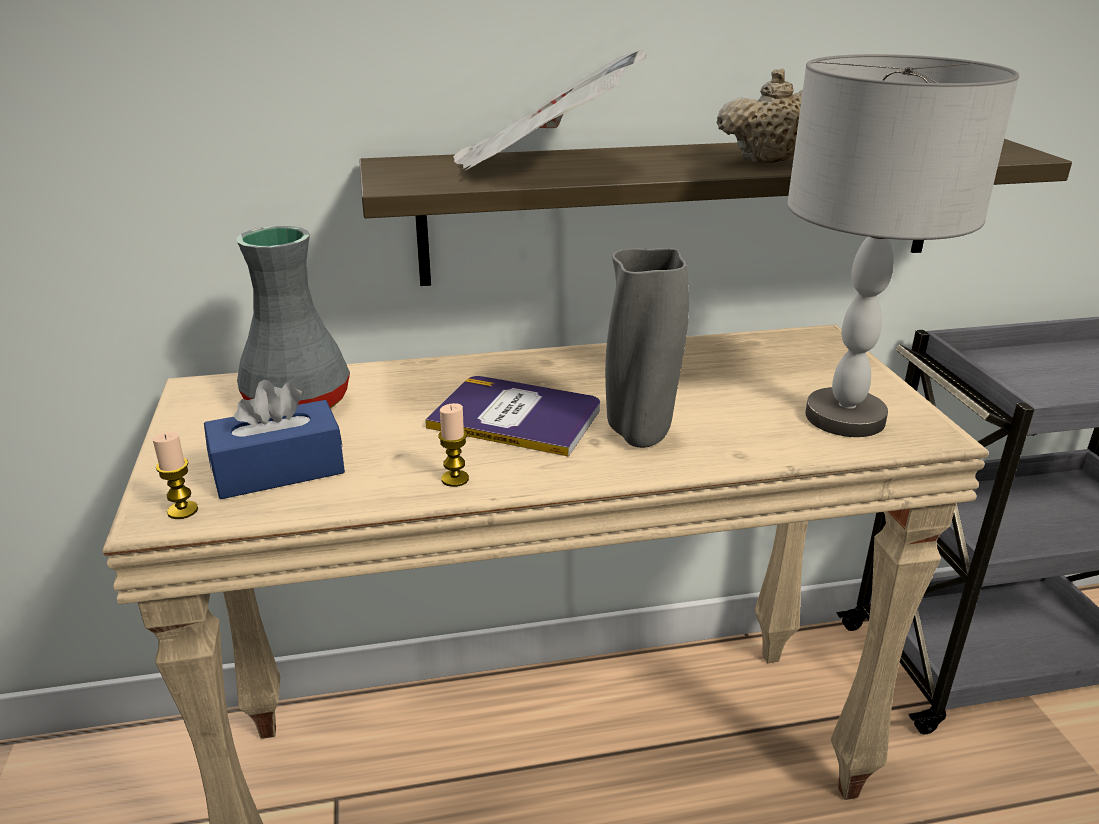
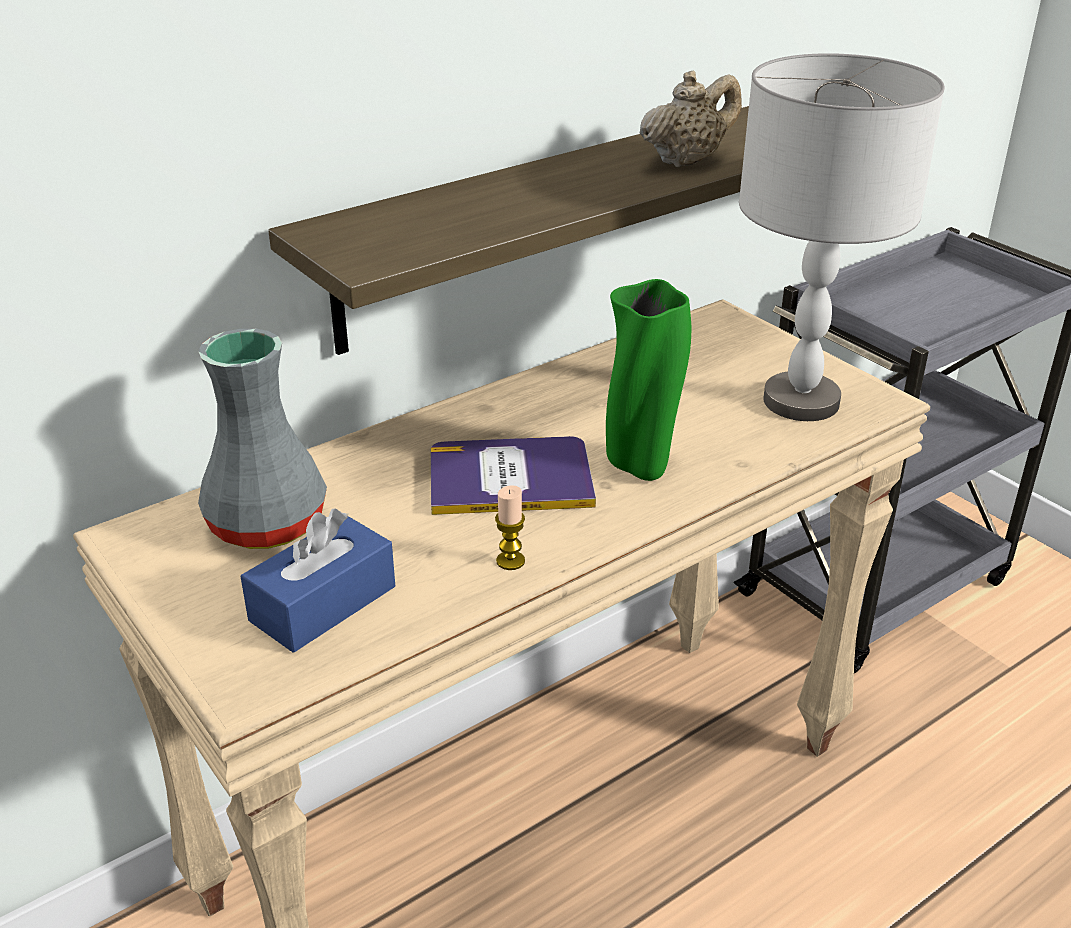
camera: 25 degrees left, 5 degrees up
candle [152,432,198,519] -> none
newspaper [453,50,646,170] -> none
grey vase [605,248,689,448] -> green vase [606,279,691,481]

